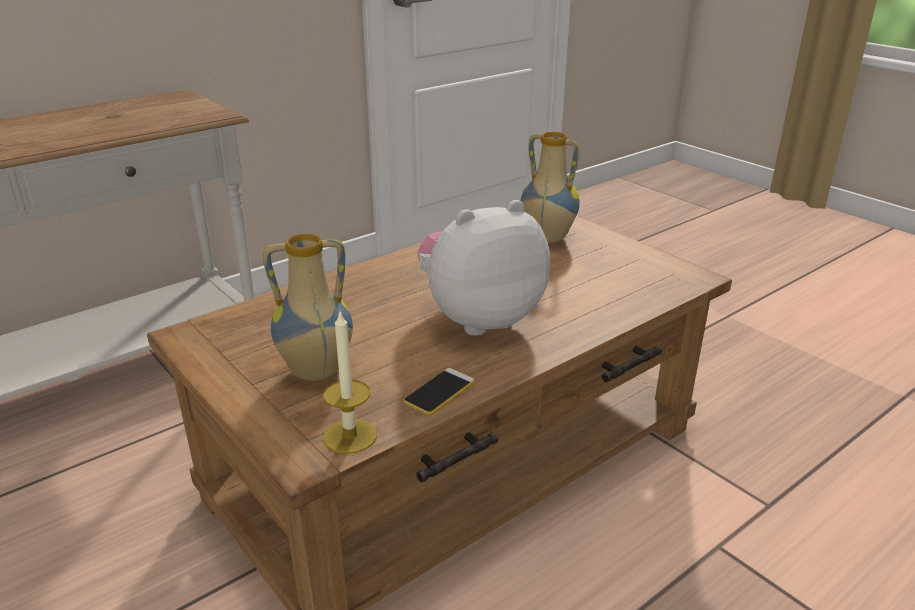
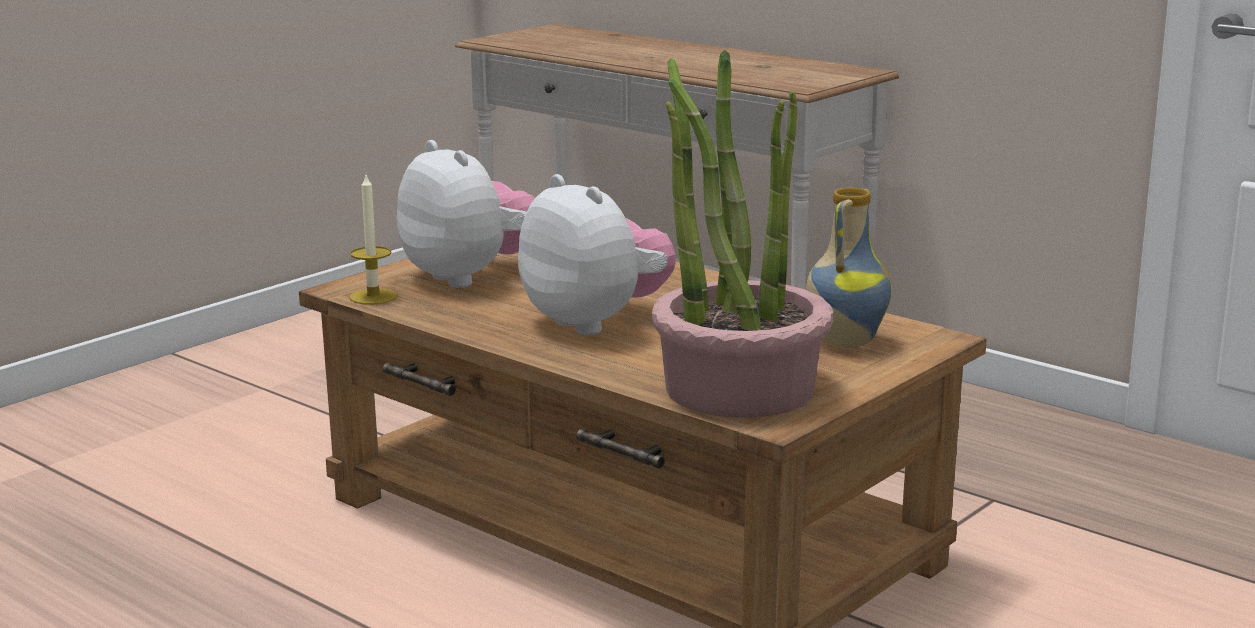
camera: 80 degrees right, 10 degrees down
vase [263,234,353,381] -> plush toy [397,140,535,288]
phone [403,368,475,415] -> none
none -> potted plant [652,50,833,418]

